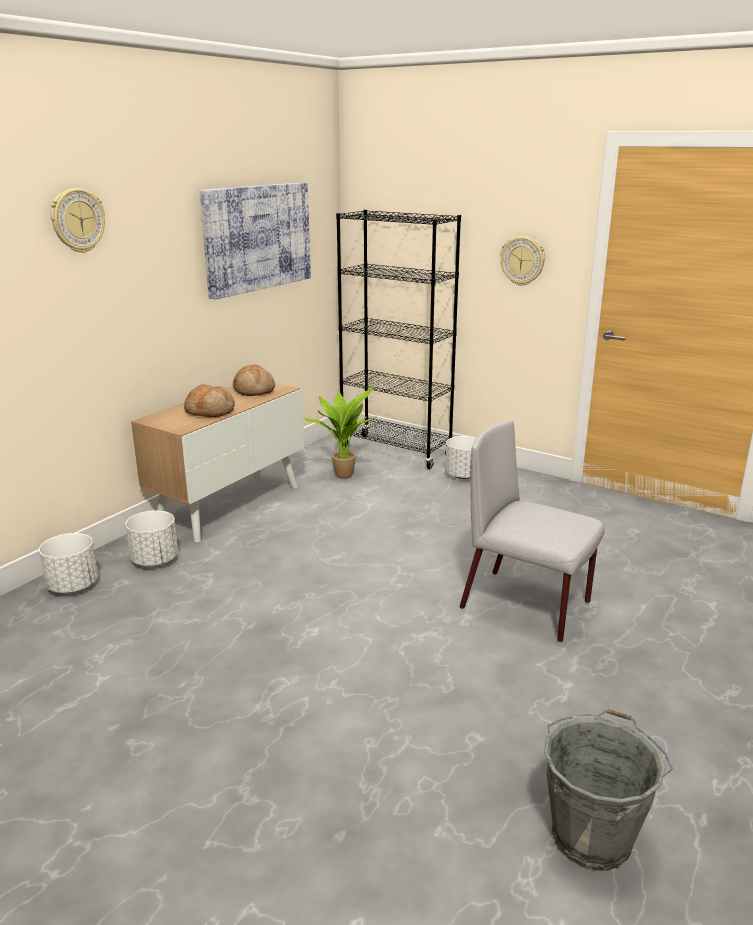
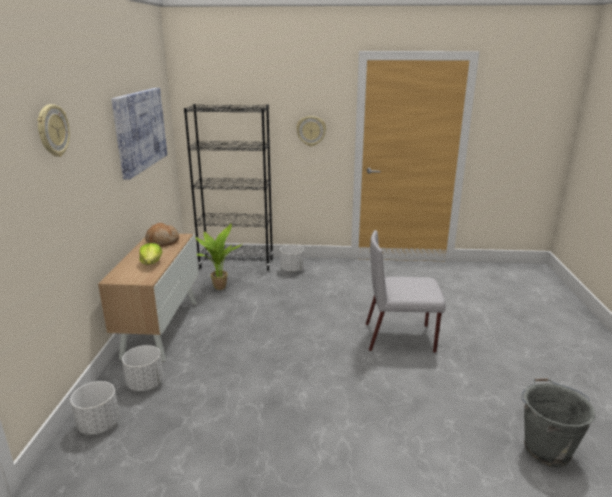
camera: 30 degrees left, 0 degrees up
bread [184,384,235,417] -> lettuce [139,243,162,265]

